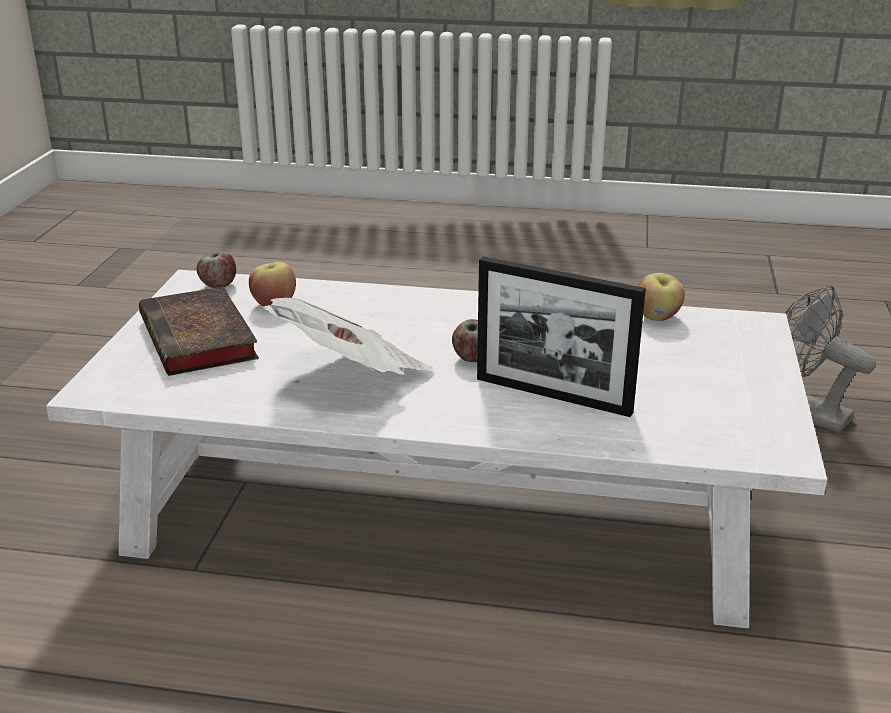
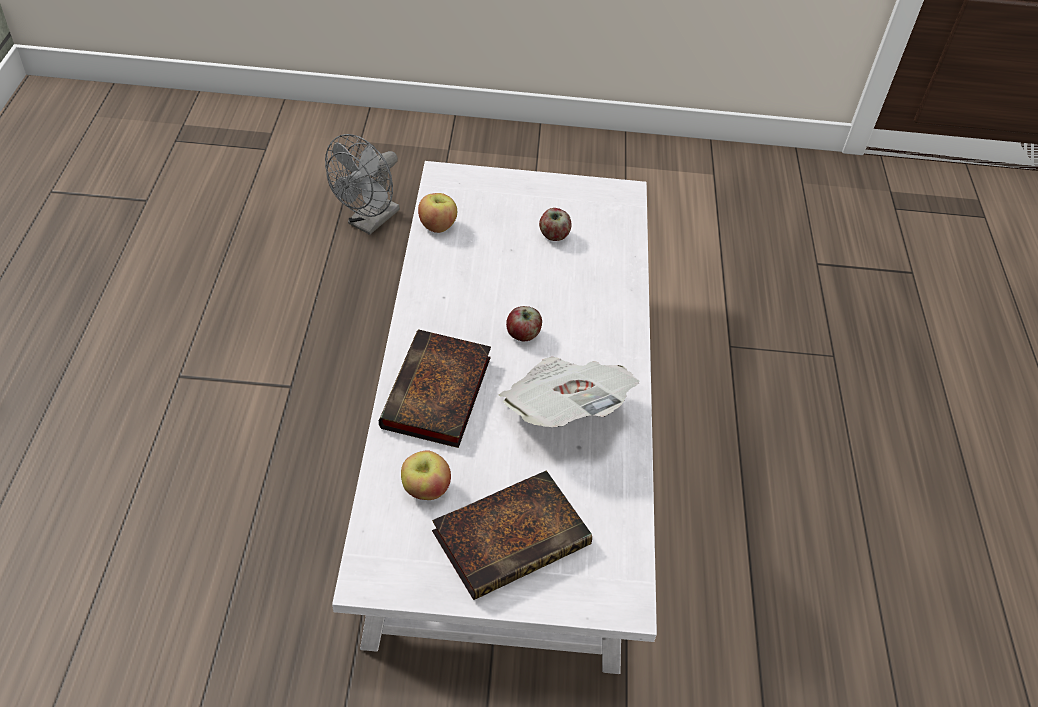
camera: 100 degrees left, 20 degrees up
apple [197,252,236,288] -> apple moved to [539,208,572,241]
picture frame [477,256,646,417] -> none
none -> book [379,329,491,448]

